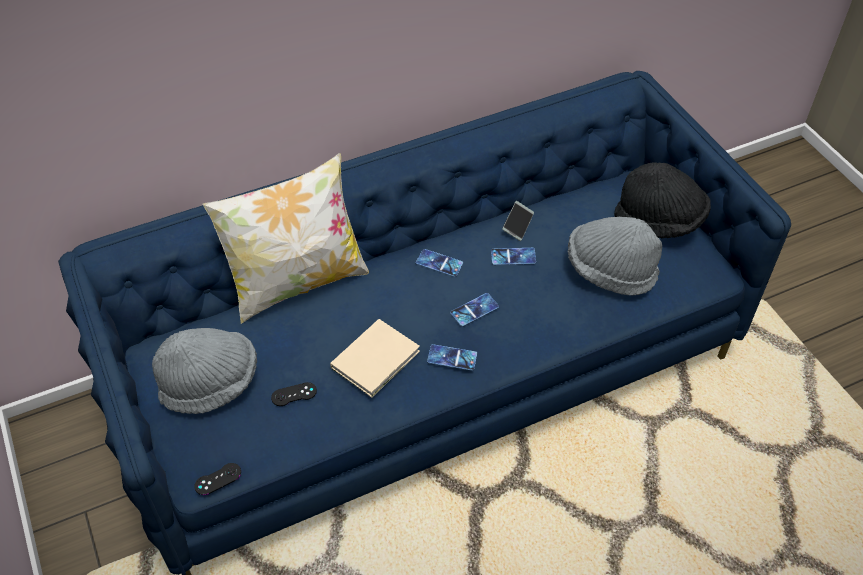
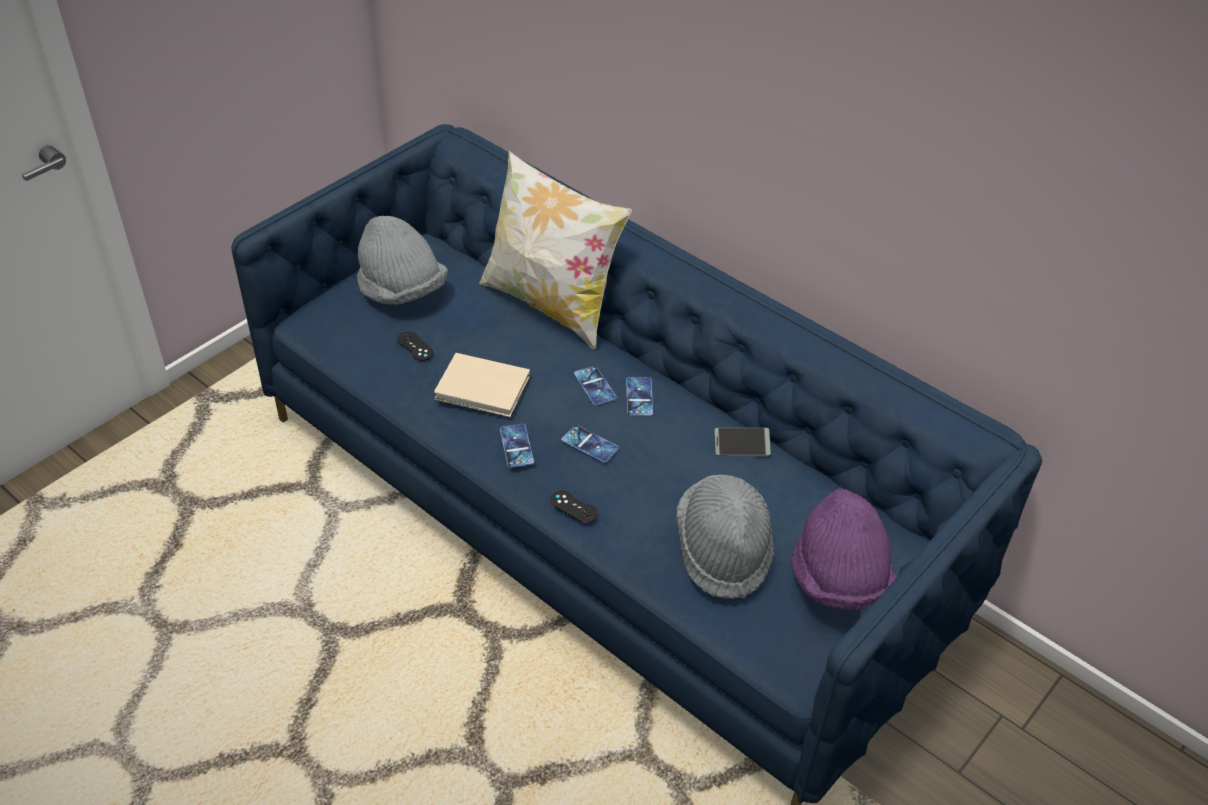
camera: 65 degrees right, 5 degrees down
black game controller [194,463,241,495] -> black game controller moved to [551,490,598,523]
phone [491,248,536,265] -> phone moved to [574,366,617,406]
black hat [614,162,711,238] -> purple hat [791,488,897,610]

